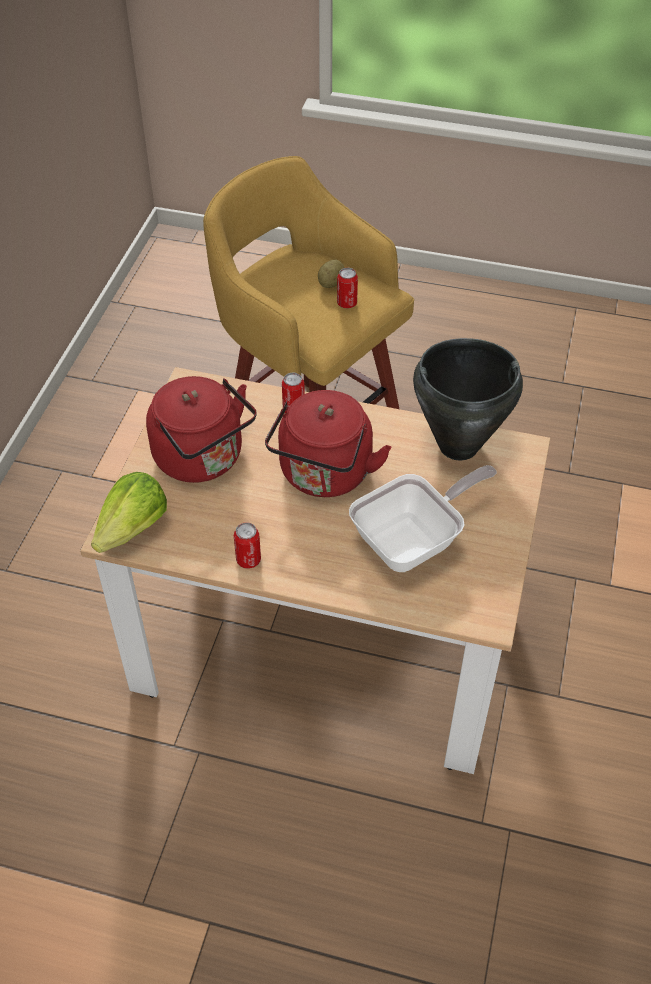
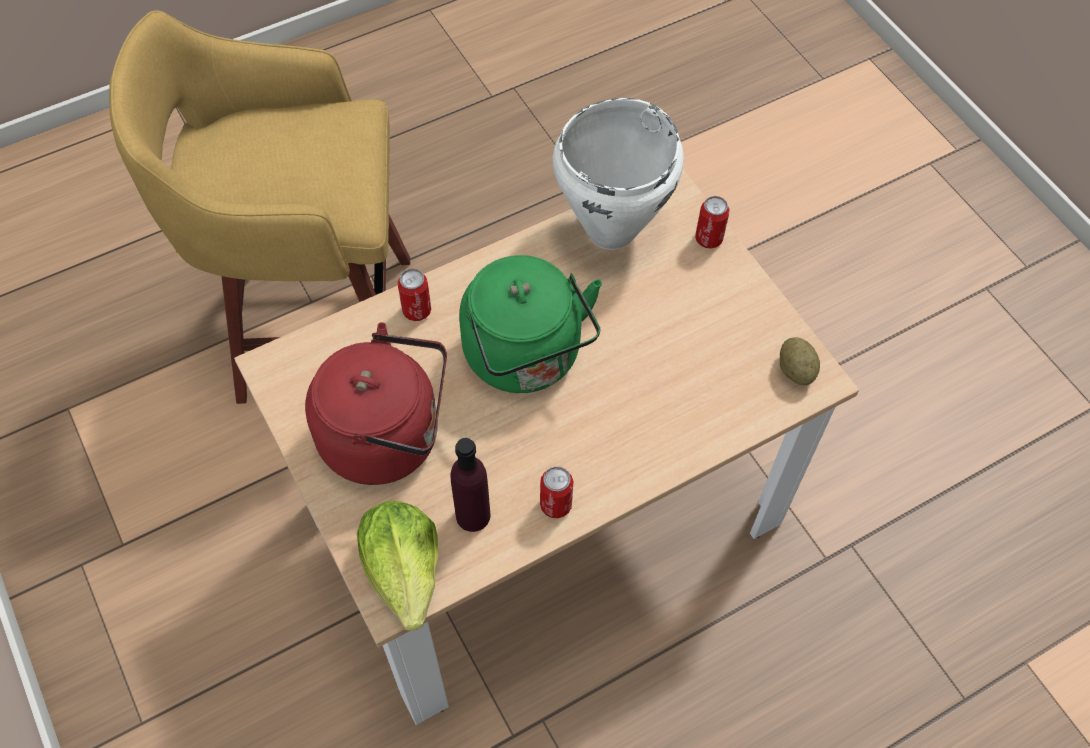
camera: 45 degrees left, 10 degrees up
red kettle [265,390,391,497] -> green kettle [459,255,602,393]
potato [318,260,344,288] -> potato moved to [780,337,820,386]
can [337,268,358,308] -> can moved to [695,196,729,249]
frying pan [349,465,497,572] -> none
black cooking pot [413,338,523,460] -> white cooking pot [553,98,683,250]
none -> purple bottle [450,438,490,532]

